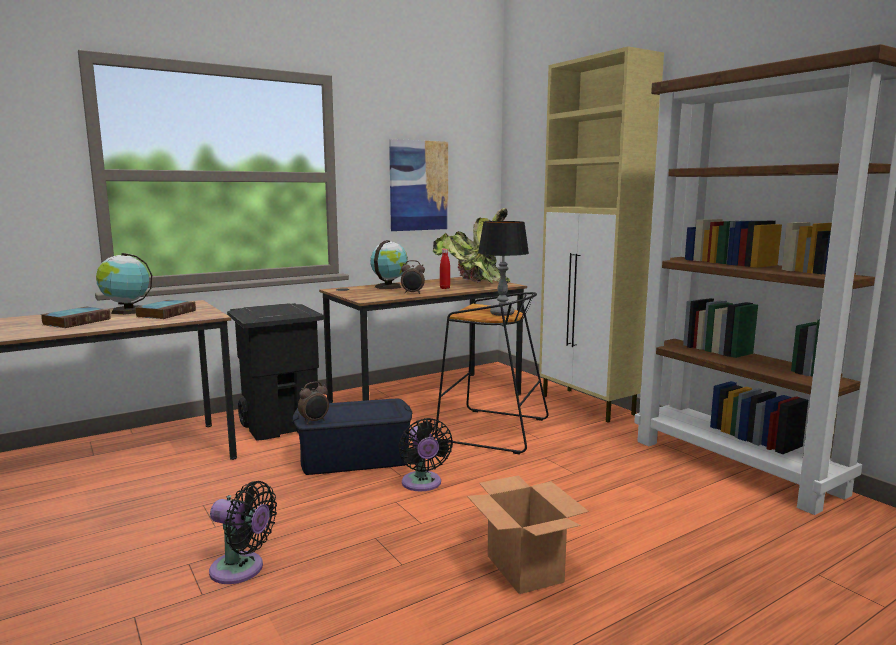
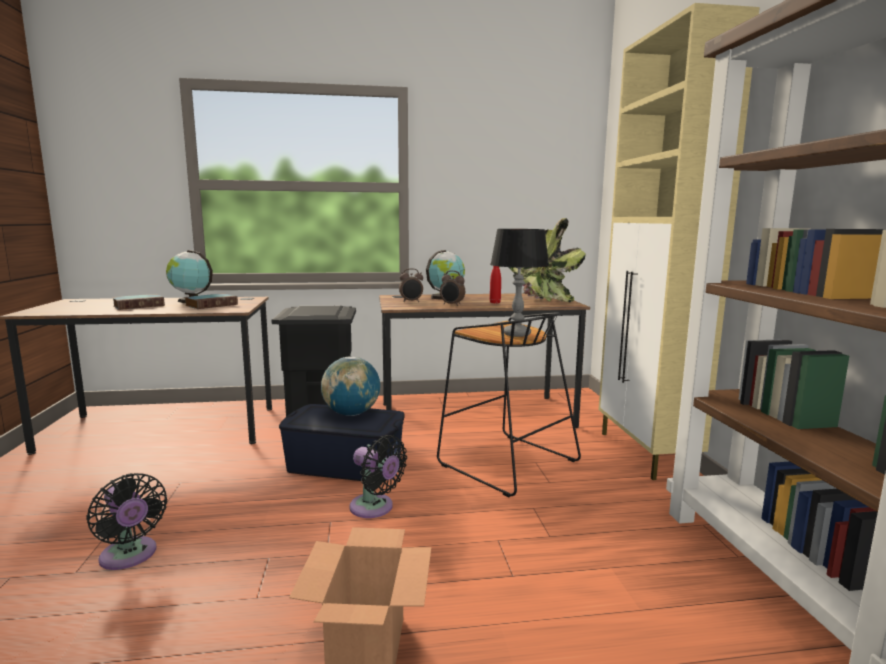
camera: 25 degrees right, 0 degrees up
alarm clock [298,382,329,424] -> alarm clock moved to [399,268,423,302]
picture [389,139,448,231] -> none
black fan [398,418,453,491] -> black fan turned 60 degrees counterclockwise [349,435,407,518]
none -> globe [321,357,380,416]

